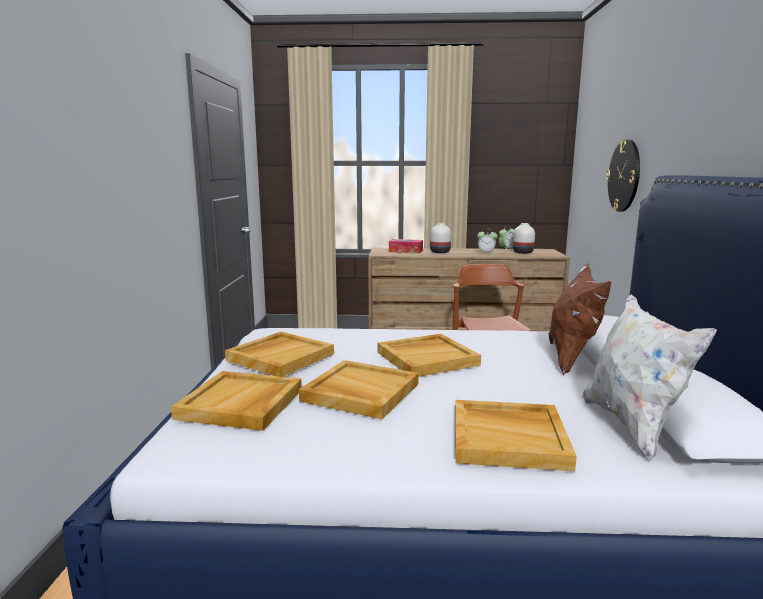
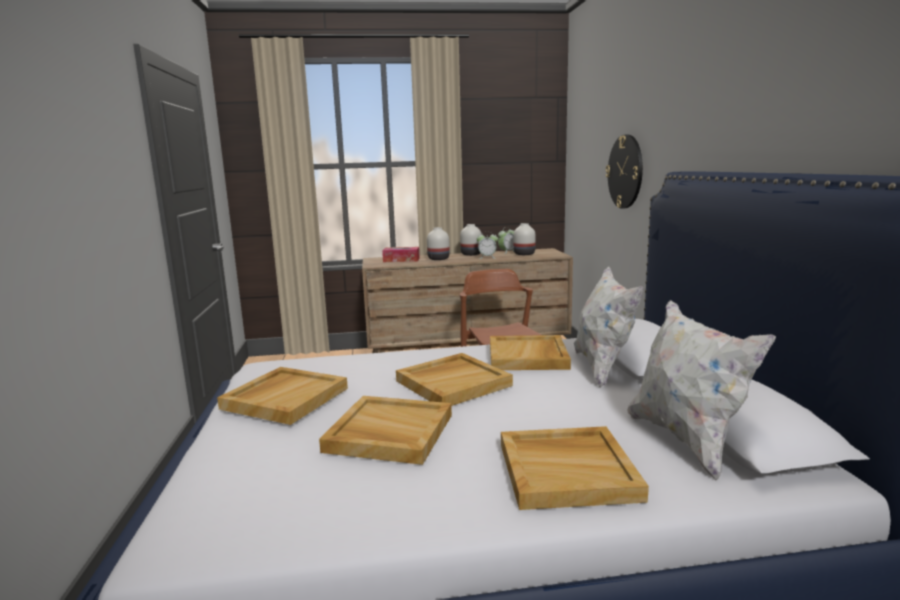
camera: 10 degrees left, 0 degrees up
beige tray [171,371,302,431] -> beige tray moved to [490,335,571,370]
brown pillow [548,263,611,375] -> white pillow [574,267,643,388]
none -> white vase [460,224,482,256]

